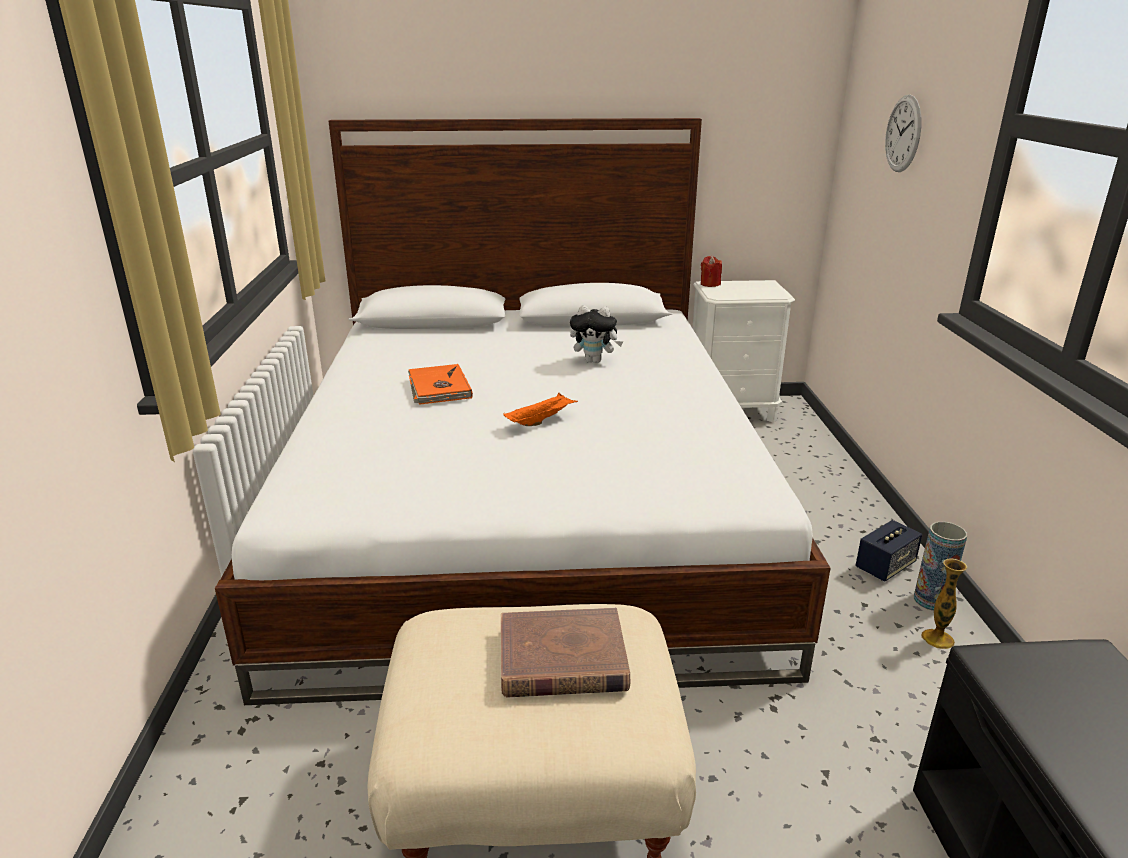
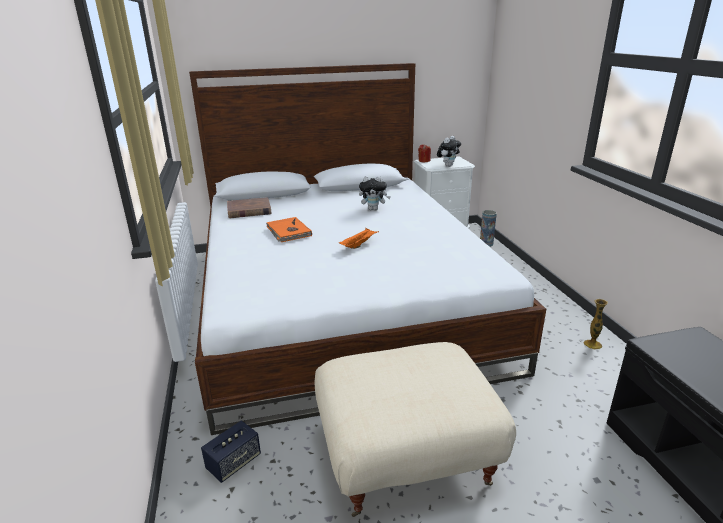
camera: 10 degrees left, 0 degrees up
brown book [501,608,630,698] -> brown book moved to [227,197,272,218]
speaker [855,520,922,582] -> speaker moved to [201,421,261,483]
wall clock [885,94,921,172] -> none
vase [914,521,967,611] -> vase moved to [480,210,497,247]
none -> plush toy [437,136,461,167]

